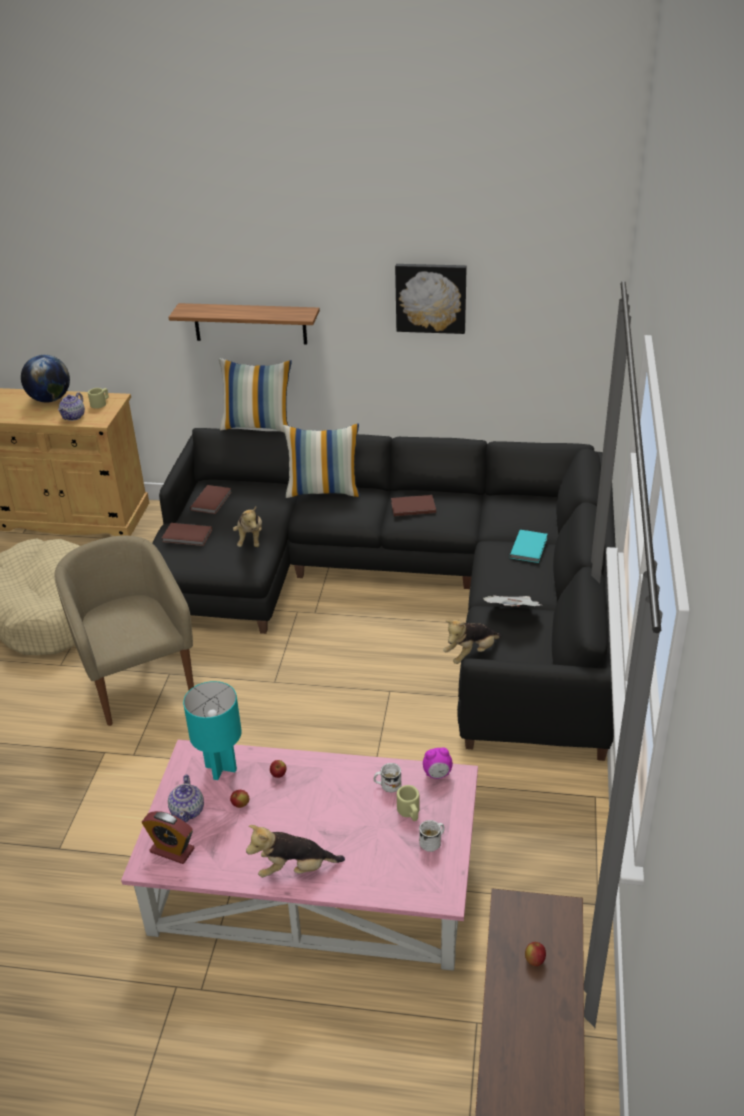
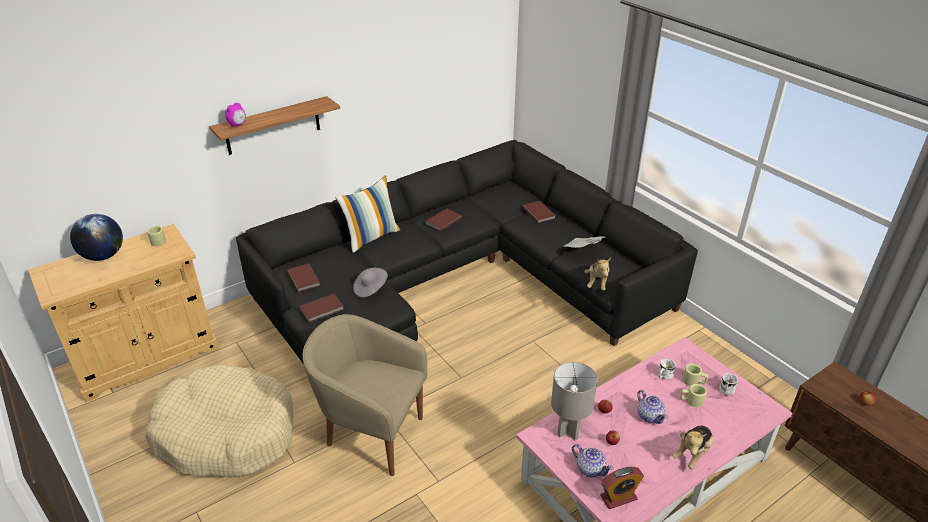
camera: 45 degrees left, 0 degrees up
teapot [58,392,85,421] -> teapot moved to [637,390,668,424]
turquoise table lamp [183,681,242,780] -> grey table lamp [551,362,598,440]
pillow [219,358,292,432] -> none
plush toy [233,507,262,547] -> grey hat [353,268,388,297]
picture [395,264,467,334] -> none
alarm clock [423,747,453,779] -> alarm clock moved to [225,103,246,127]
turquoise book [510,530,548,563] -> brown book [522,201,556,223]
none -> beige mug [680,384,707,407]

